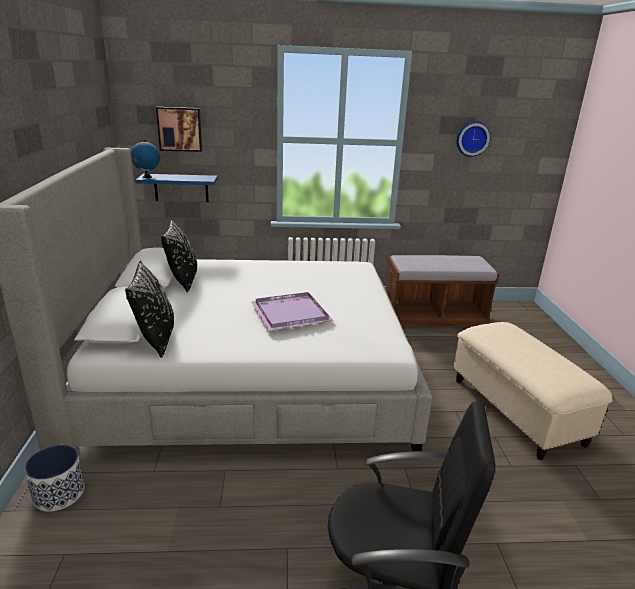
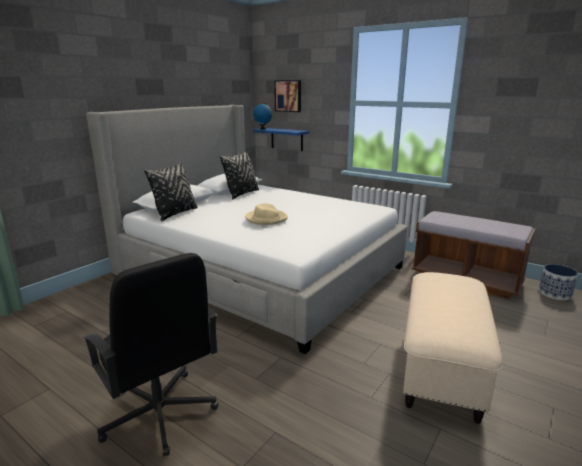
camera: 40 degrees right, 5 degrees down
planter [24,445,85,512] -> planter moved to [539,264,578,300]
purple tray [251,292,334,331] -> beige hat [245,203,288,225]
wall clock [456,121,490,157] -> none

